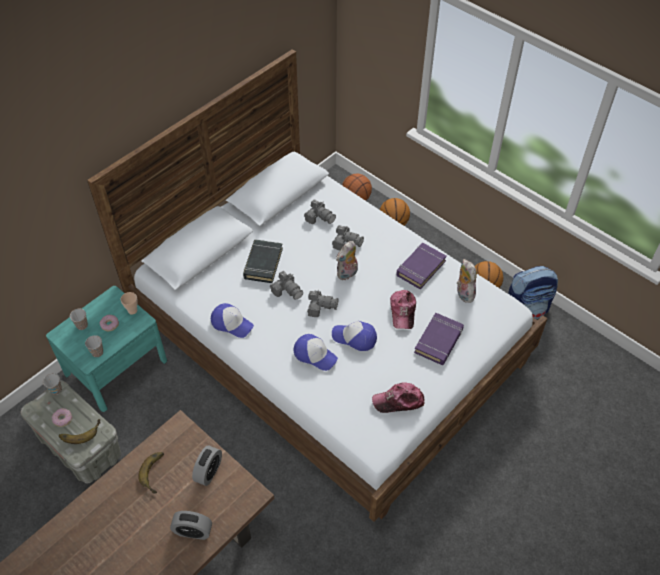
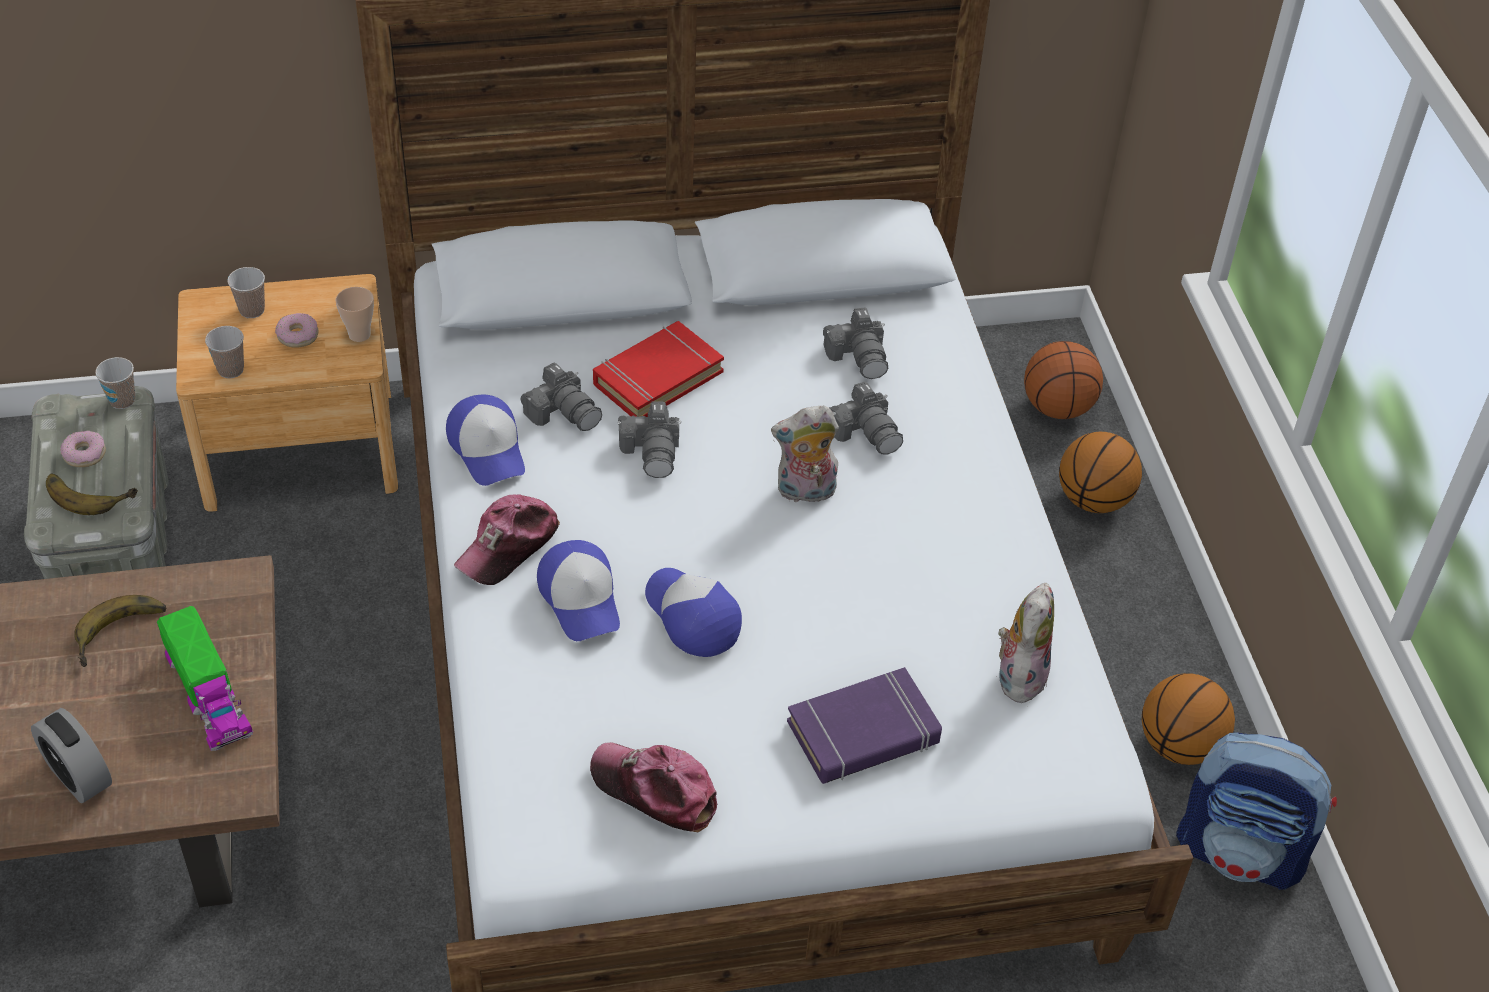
camera: 35 degrees right, 5 degrees down
turquoise nightstand [46,286,167,412] -> brown nightstand [176,274,398,512]
alarm clock [192,445,222,486] -> toy truck [157,606,253,751]
black book [243,239,283,283] -> red book [593,321,724,417]
camera [307,290,339,317] -> camera moved to [521,362,602,431]
cap [390,290,416,329] -> cap moved to [454,494,560,585]
purple book [396,243,447,290] -> none

